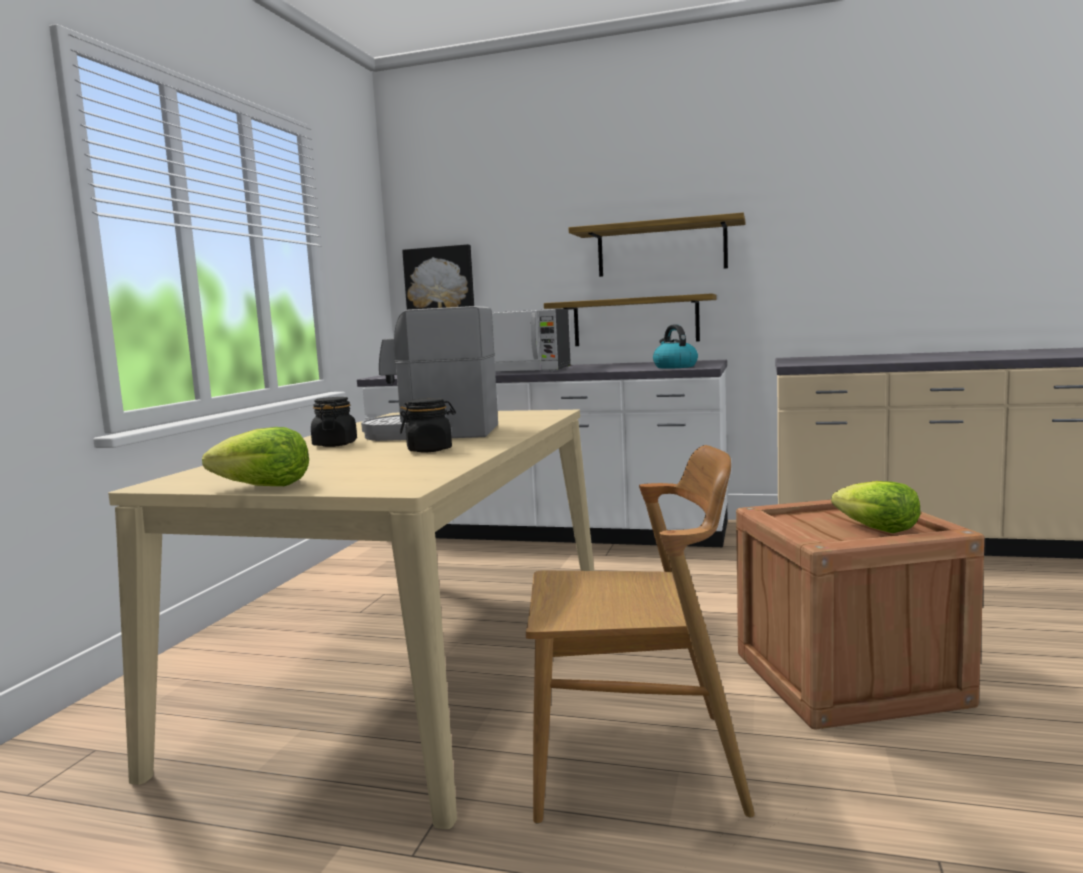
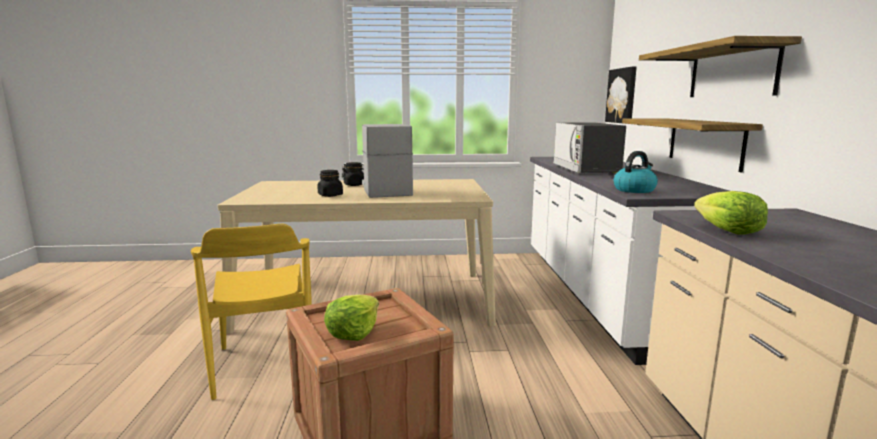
camera: 70 degrees right, 5 degrees up
lettuce [202,427,309,486] -> lettuce moved to [694,191,768,235]
brown chair [526,445,755,824] -> yellow chair [191,224,312,400]

